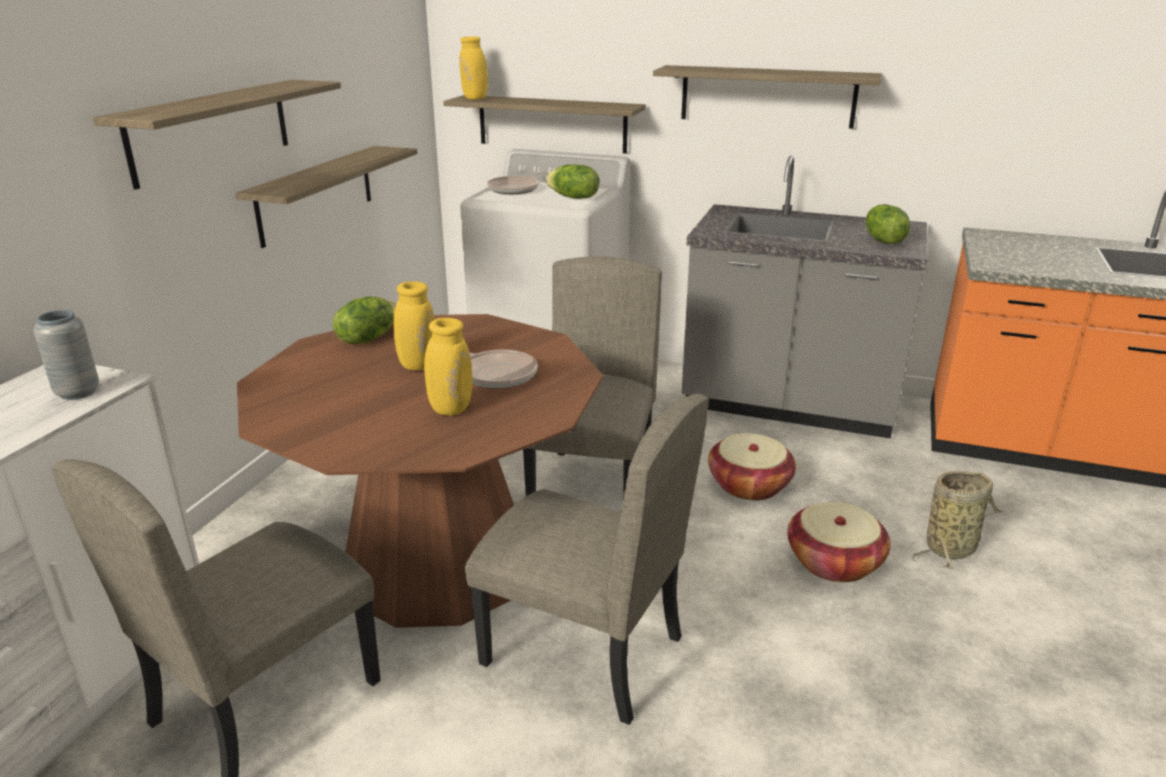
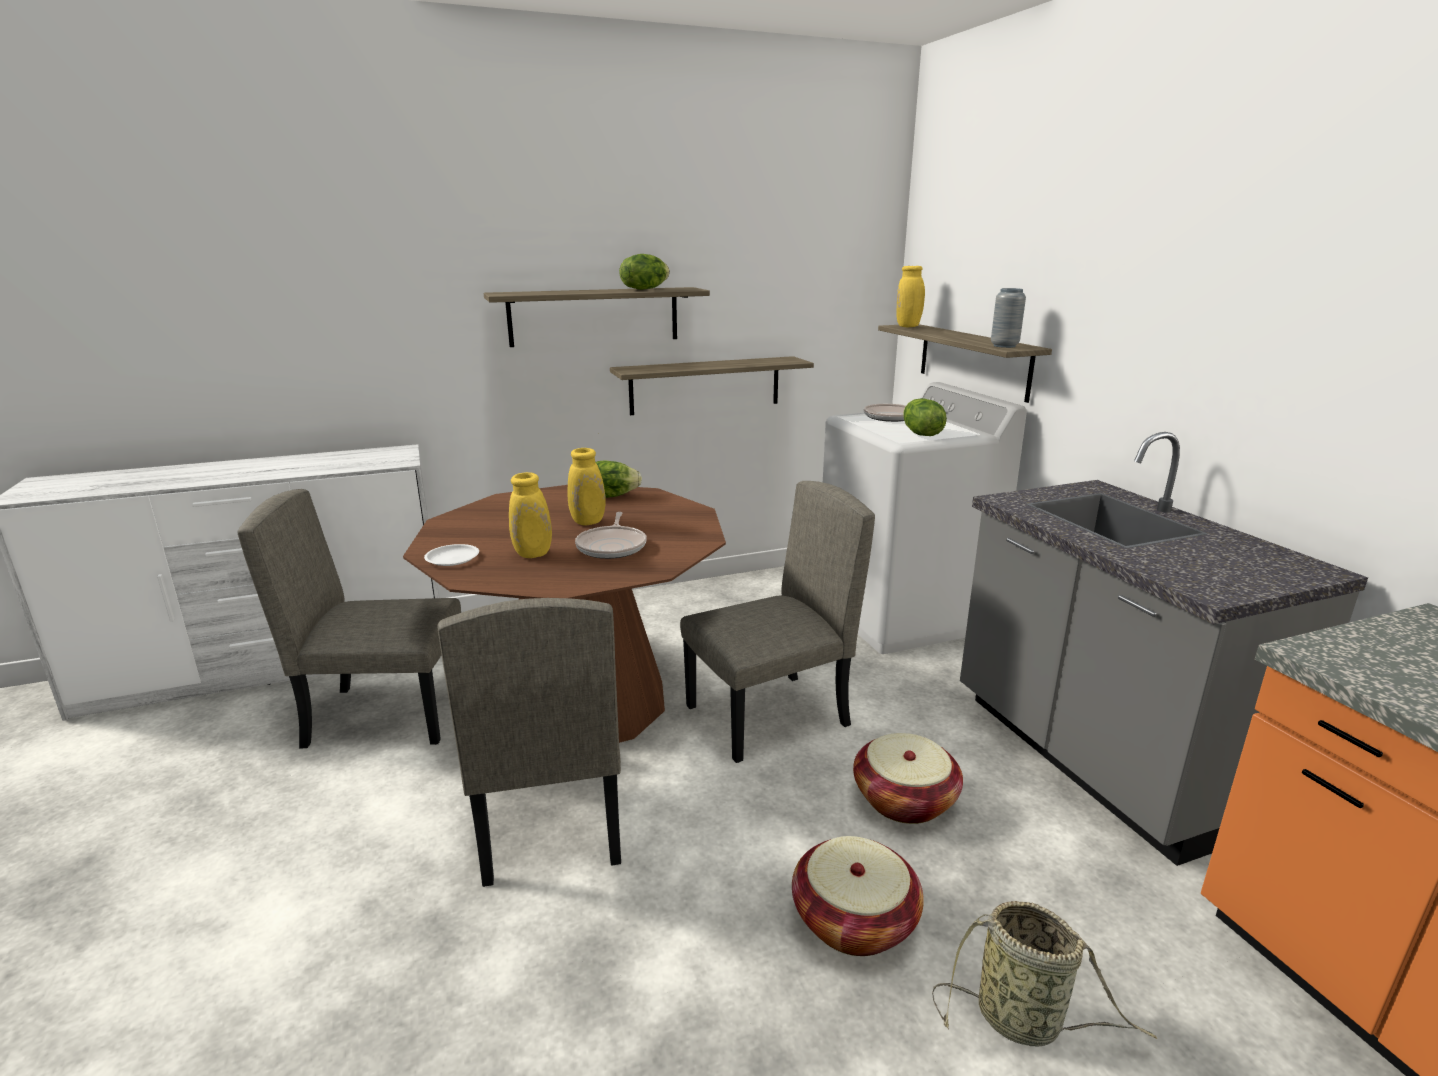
camera: 50 degrees right, 5 degrees down
grey vase [34,310,99,400] -> grey vase moved to [991,288,1026,348]
shelf [653,65,882,129] -> none
lettuce [866,204,910,244] -> lettuce moved to [619,254,670,290]
none -> white plate [424,544,479,566]

